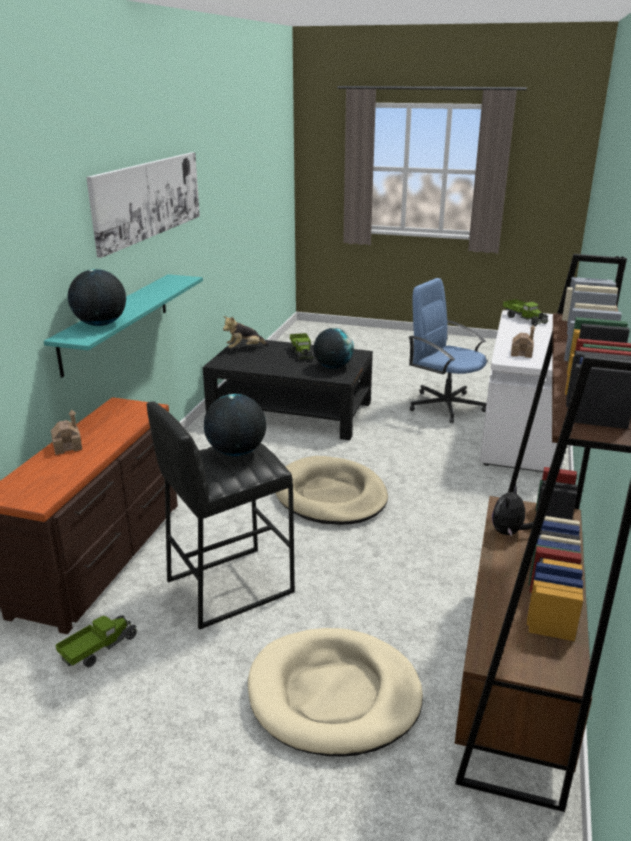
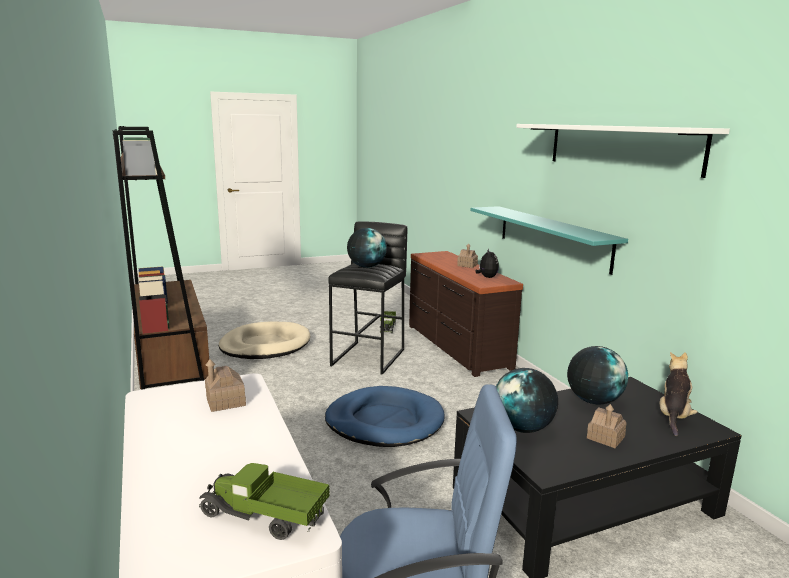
camera: 140 degrees right, 10 degrees down
globe [68,269,126,326] -> globe moved to [567,346,628,405]
picture [86,152,200,258] -> white shelf [516,124,730,178]
beige dog bed [276,456,388,525] -> blue dog bed [325,386,445,447]
toy truck [290,333,314,361] -> toy house [587,404,627,448]
plush toy [492,485,533,536] -> plush toy moved to [475,248,499,278]

